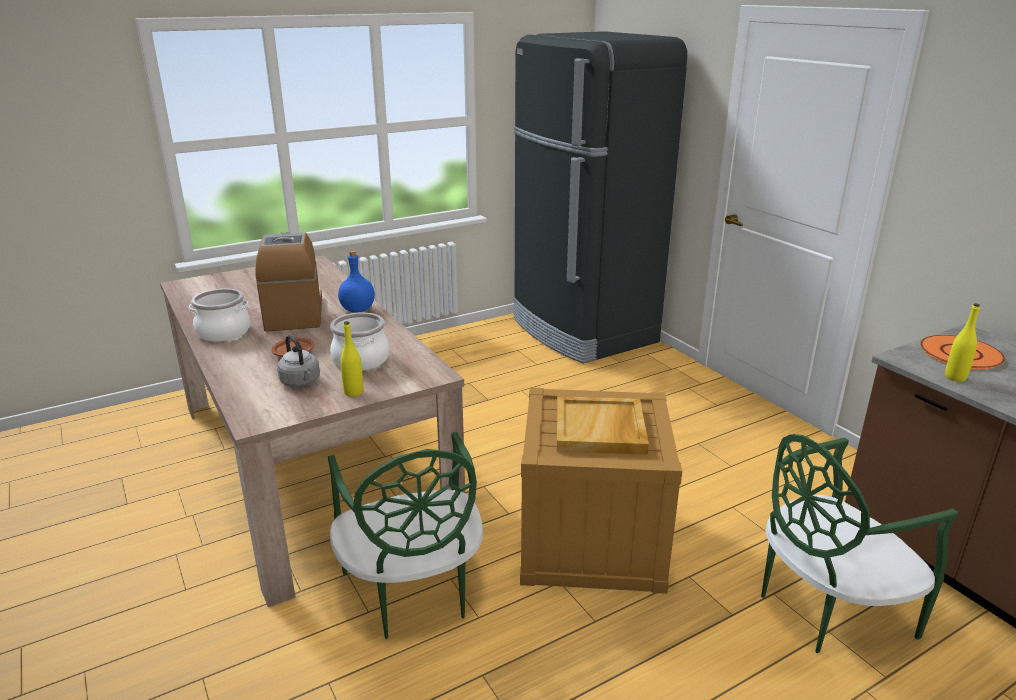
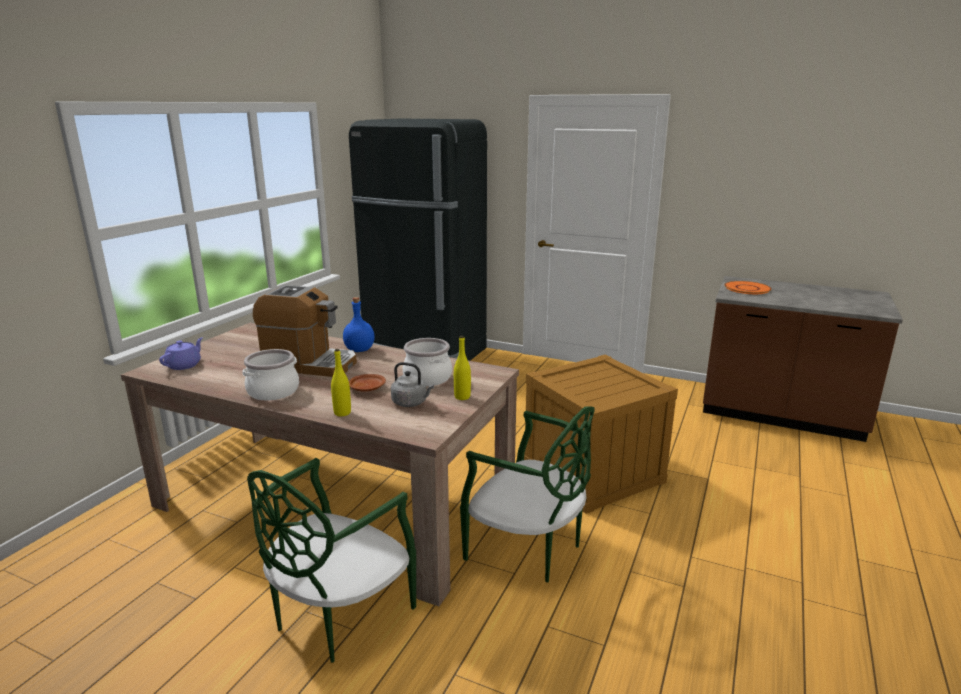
camera: 35 degrees left, 5 degrees down
coffee machine [255,232,322,332] -> coffee machine turned 150 degrees clockwise [253,285,357,377]
beige tray [557,396,649,455] -> none
green chair [761,434,958,653] -> green chair moved to [247,458,416,663]
yellow bottle [945,303,980,382] -> yellow bottle moved to [331,349,351,416]
none -> purple teapot [159,337,203,370]

